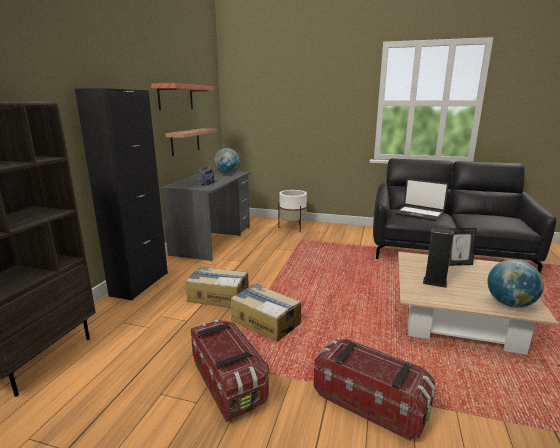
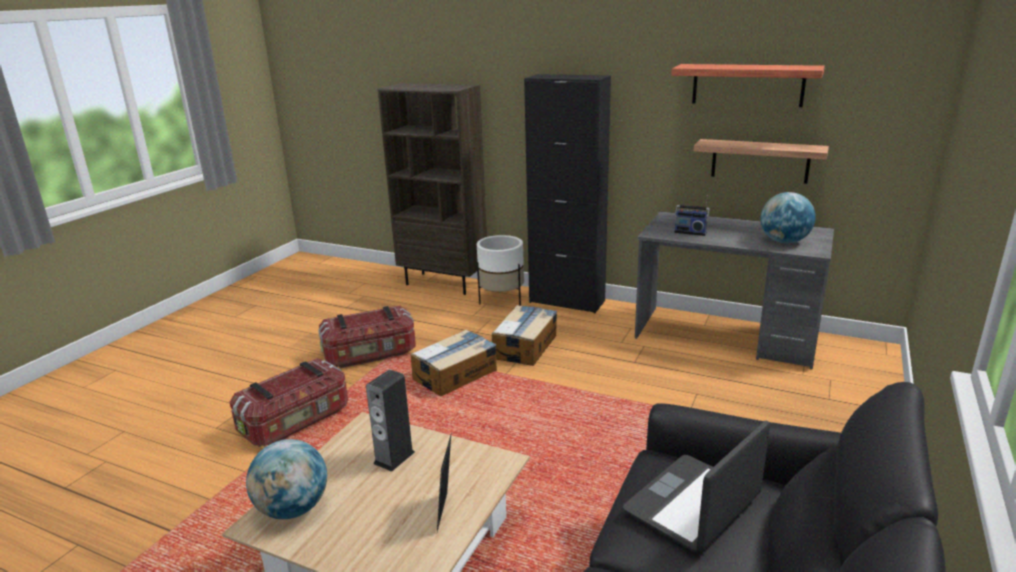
camera: 100 degrees right, 5 degrees up
white planter [279,190,307,228] -> white planter moved to [477,235,524,306]

